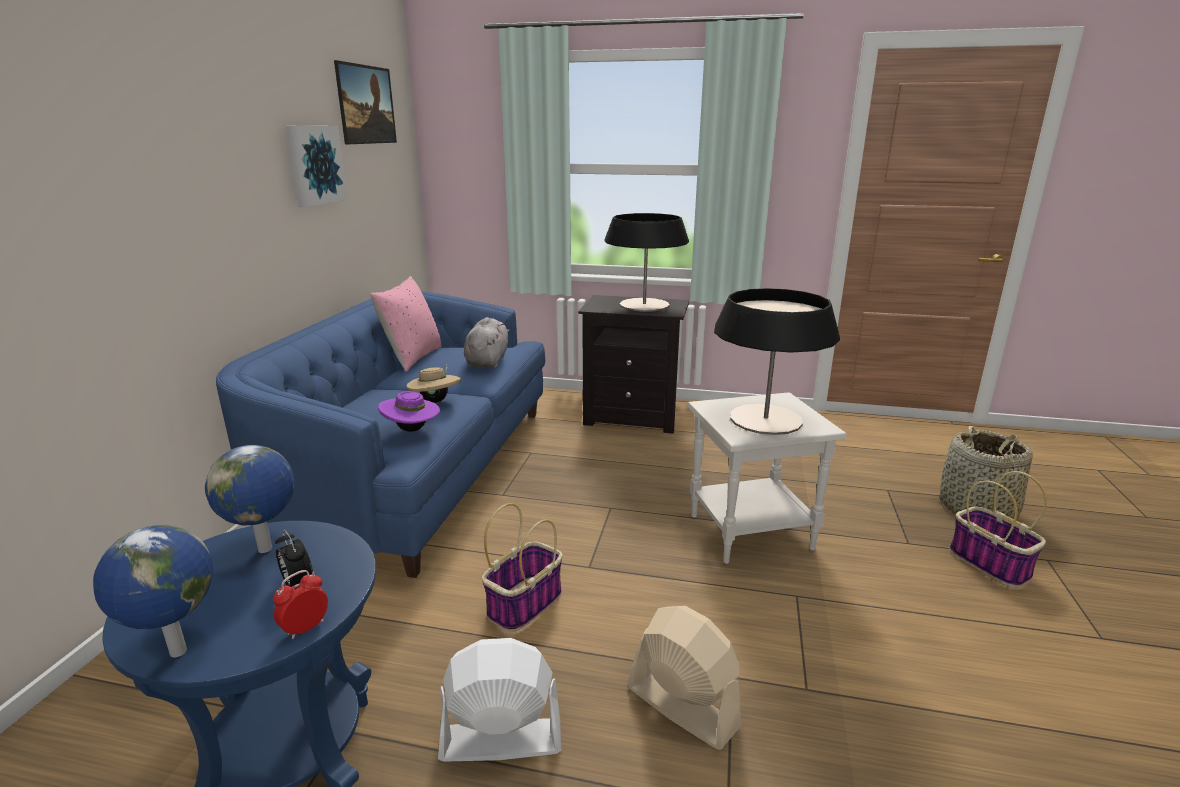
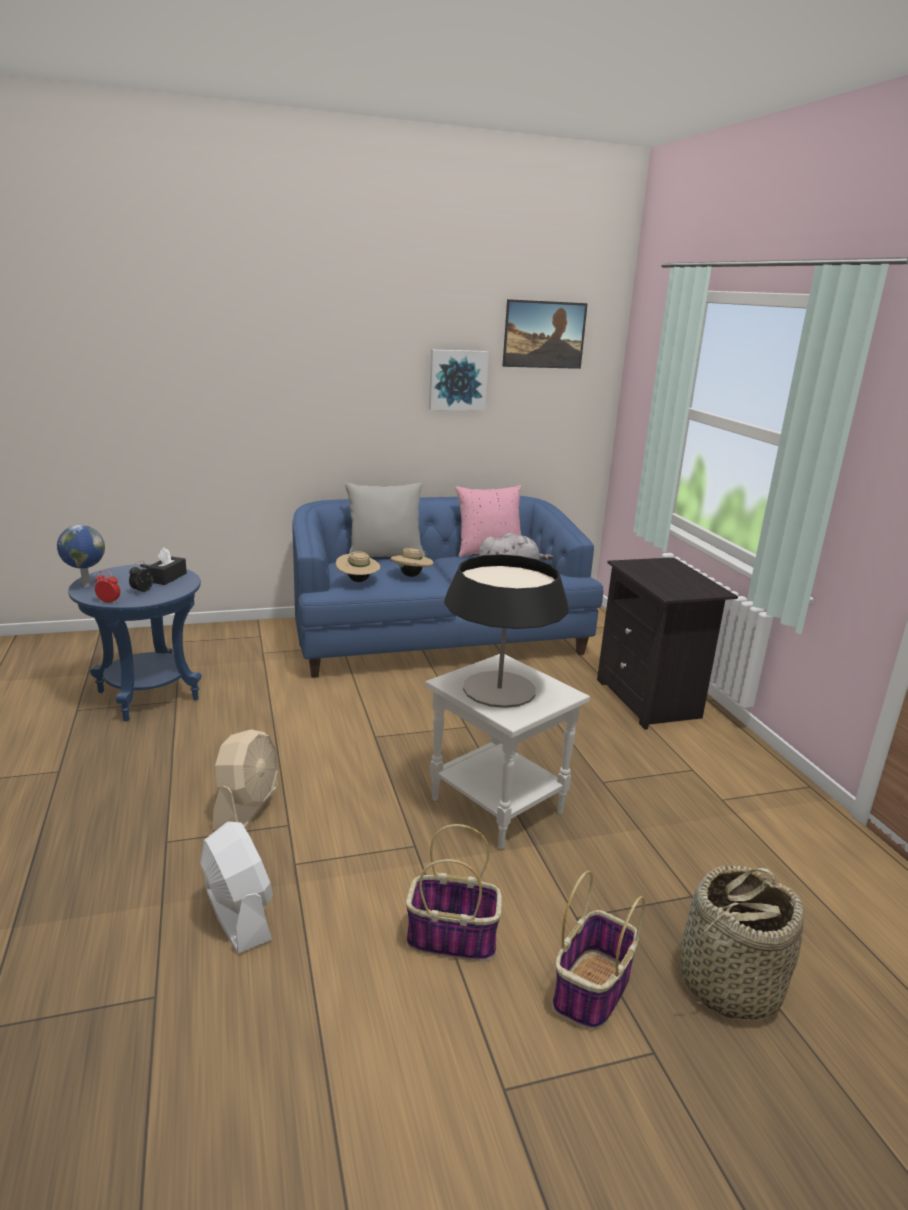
camera: 60 degrees right, 0 degrees up
globe [205,445,295,553] -> black tissue box [149,548,187,585]
purple hat [378,391,440,432] -> beige hat [336,551,380,582]
white fan [438,638,561,762] -> white fan moved to [200,821,273,953]
basket [482,503,563,632] -> basket moved to [406,824,502,961]
table lamp [605,213,689,312] -> none
none -> grey pillow [345,483,426,557]

